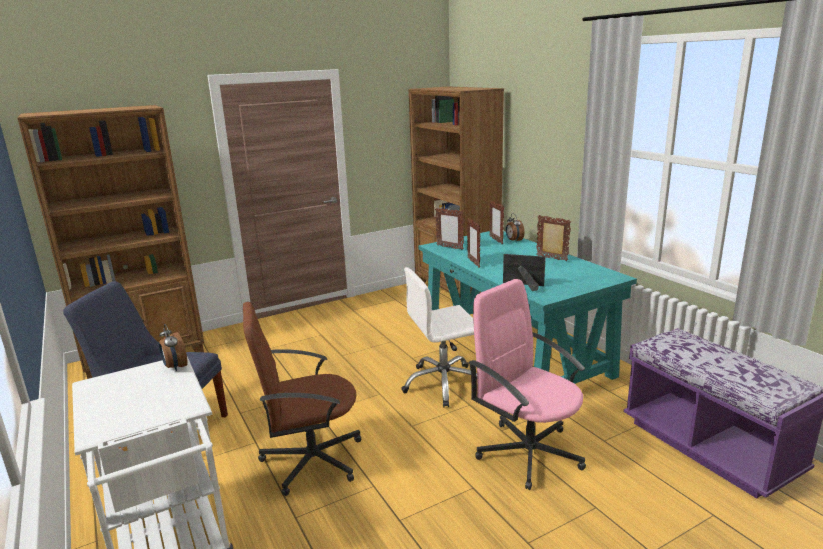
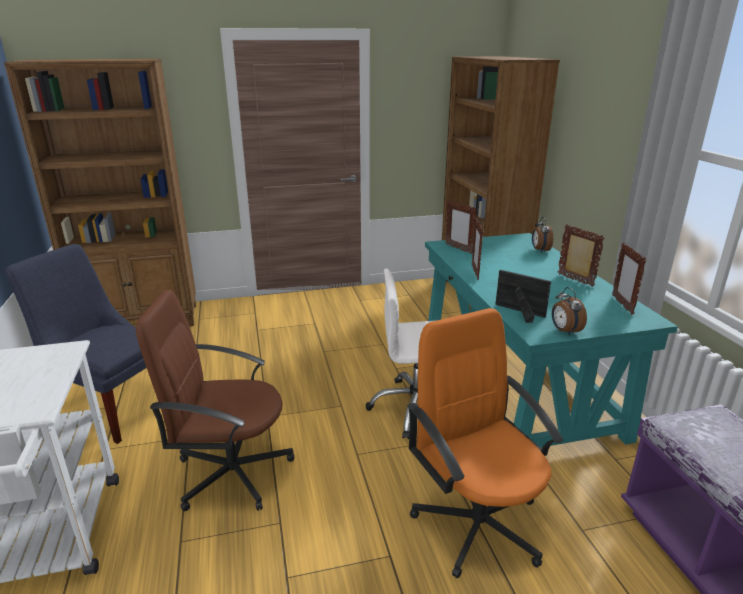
camera: 15 degrees right, 5 degrees up
alarm clock [159,324,188,371] -> alarm clock moved to [552,287,587,336]
pink office chair [468,279,586,490] -> orange office chair [407,308,563,578]
picture frame [489,200,504,244] -> picture frame moved to [612,242,646,315]

